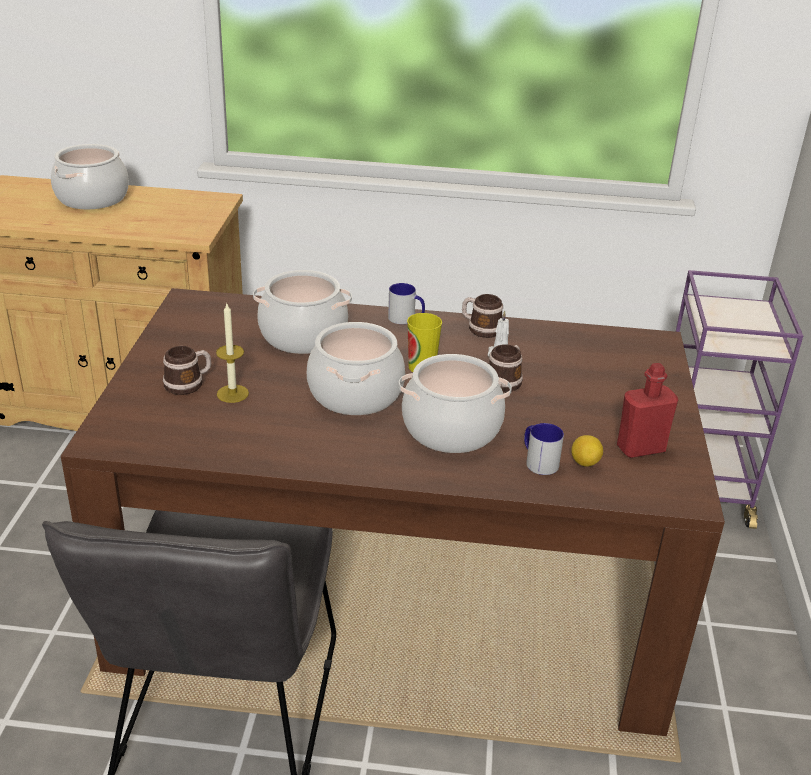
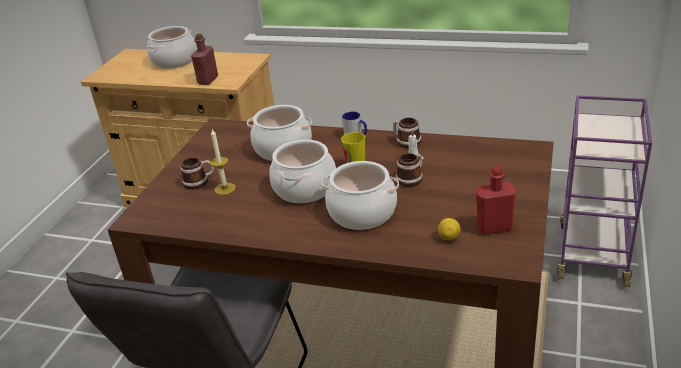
camera: 15 degrees right, 0 degrees up
mug [524,423,564,475] -> none
none -> red bottle [191,34,218,85]

